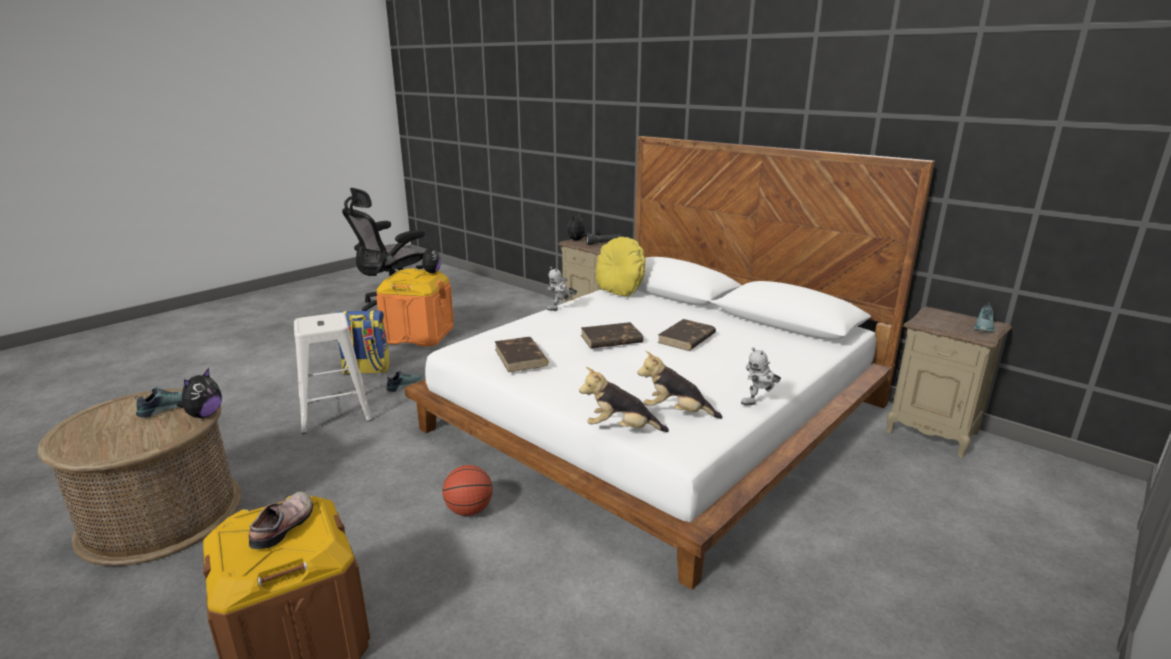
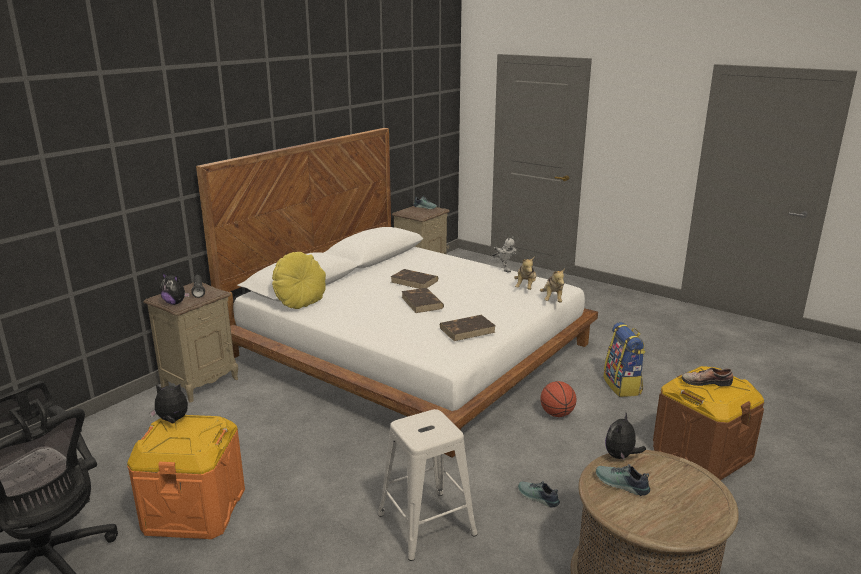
camera: 95 degrees left, 0 degrees up
plush toy [177,368,222,418] -> plush toy turned 75 degrees counterclockwise [605,413,646,461]
backpack [337,311,390,374] -> backpack moved to [603,322,646,397]
shoe [386,371,422,392] -> shoe moved to [518,481,560,508]
toy robot [547,267,577,311] -> none

